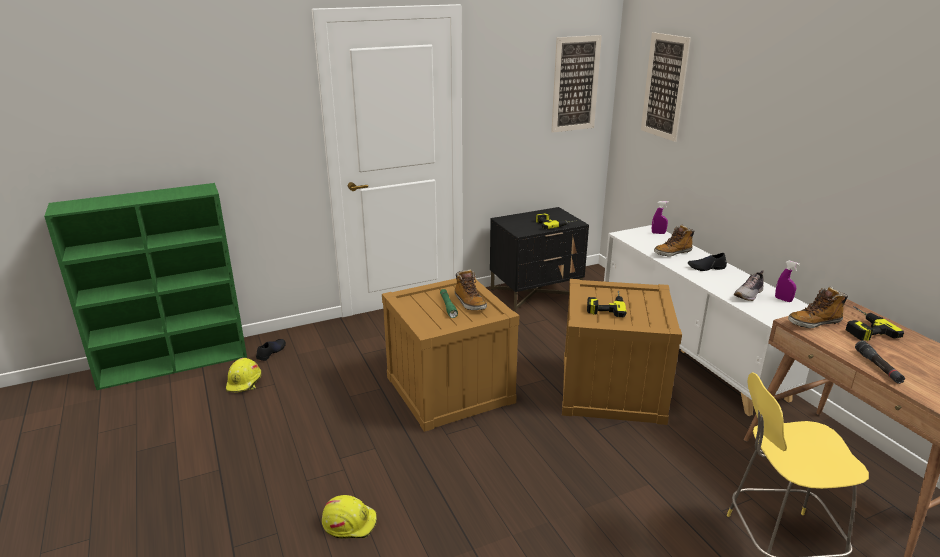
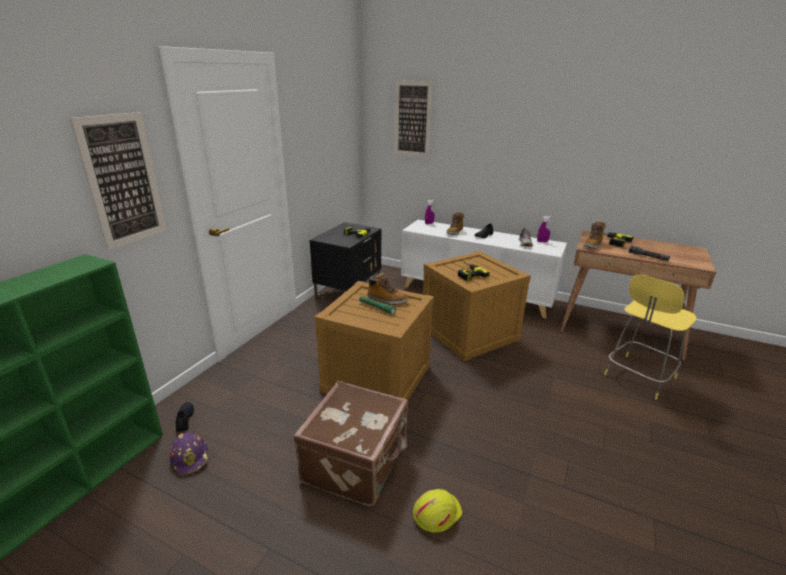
camera: 40 degrees left, 0 degrees up
yellow hard hat [226,358,261,393] -> purple hard hat [169,432,210,476]
picture [551,35,602,133] -> picture moved to [70,112,167,250]
none -> brown suitcase [293,381,408,506]

